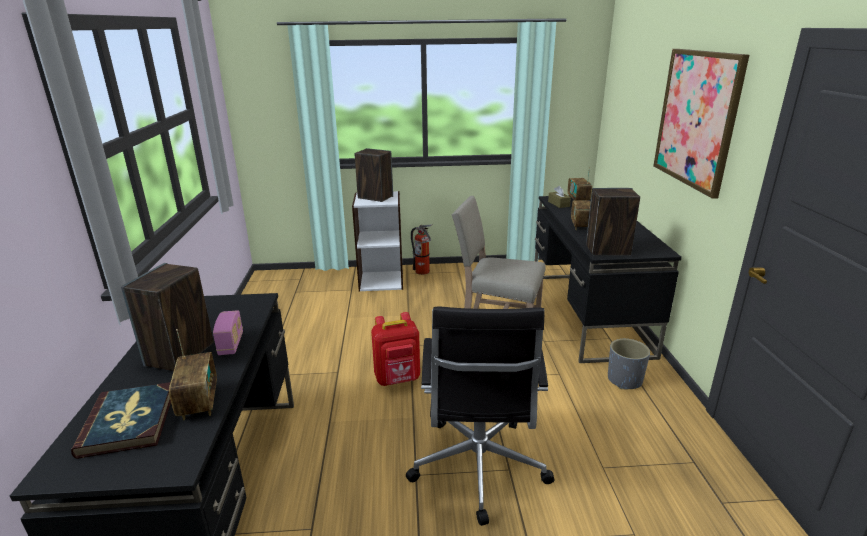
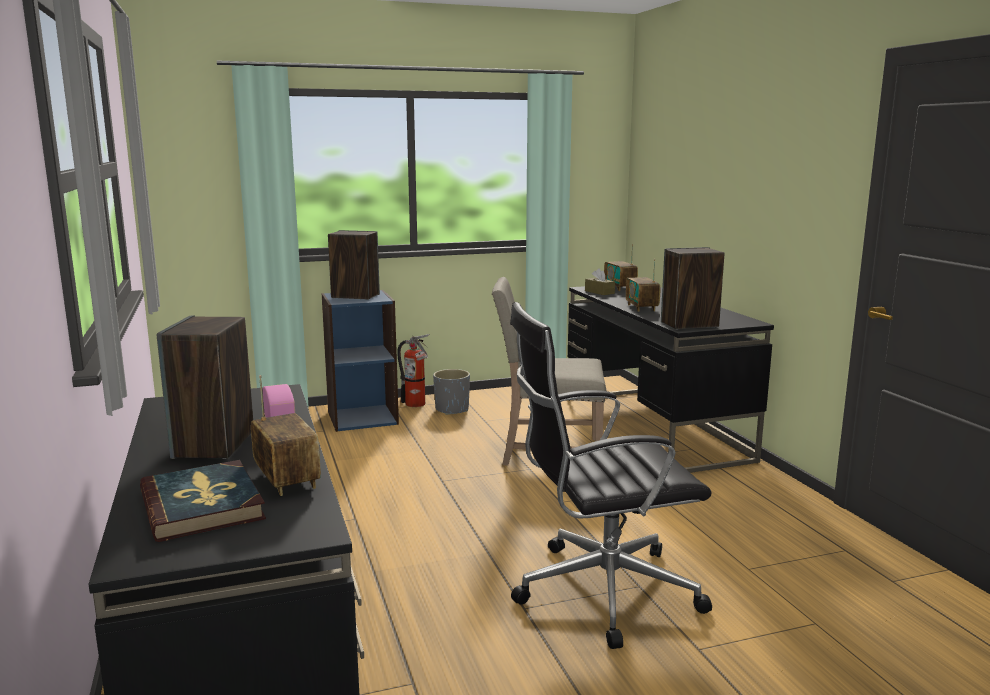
camera: 15 degrees left, 10 degrees down
white bookcase [352,191,403,291] -> blue bookcase [321,290,399,432]
red backpack [371,312,420,386] -> none
black office chair [406,307,554,526] -> black office chair turned 90 degrees clockwise [510,302,712,649]
grey planter [608,339,650,389] -> grey planter moved to [433,369,470,415]
picture [653,49,749,199] -> none

